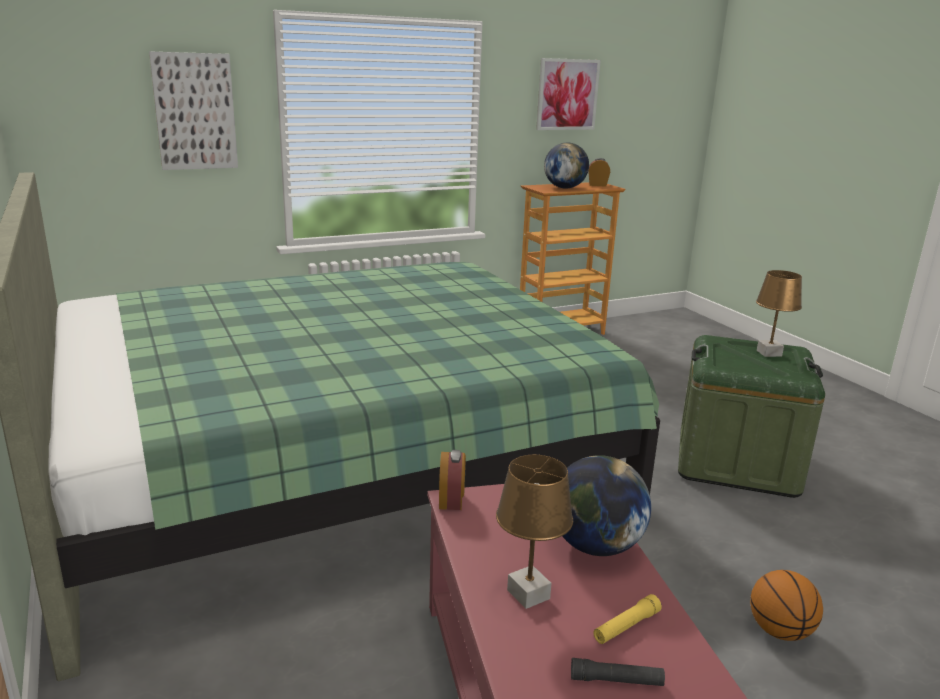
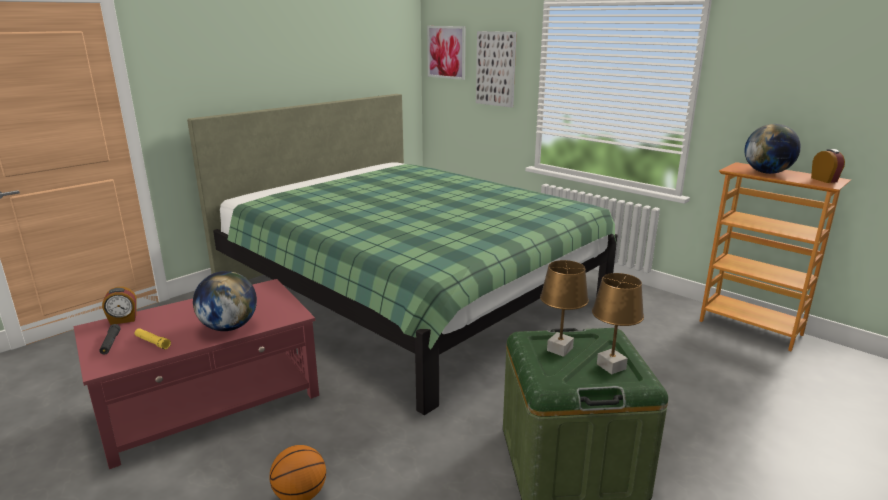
camera: 70 degrees right, 0 degrees up
alarm clock [439,450,466,510] -> alarm clock moved to [102,287,137,325]
brown table lamp [496,455,573,609] -> brown table lamp moved to [540,260,589,357]
picture [536,58,601,130] -> picture moved to [427,26,466,80]

